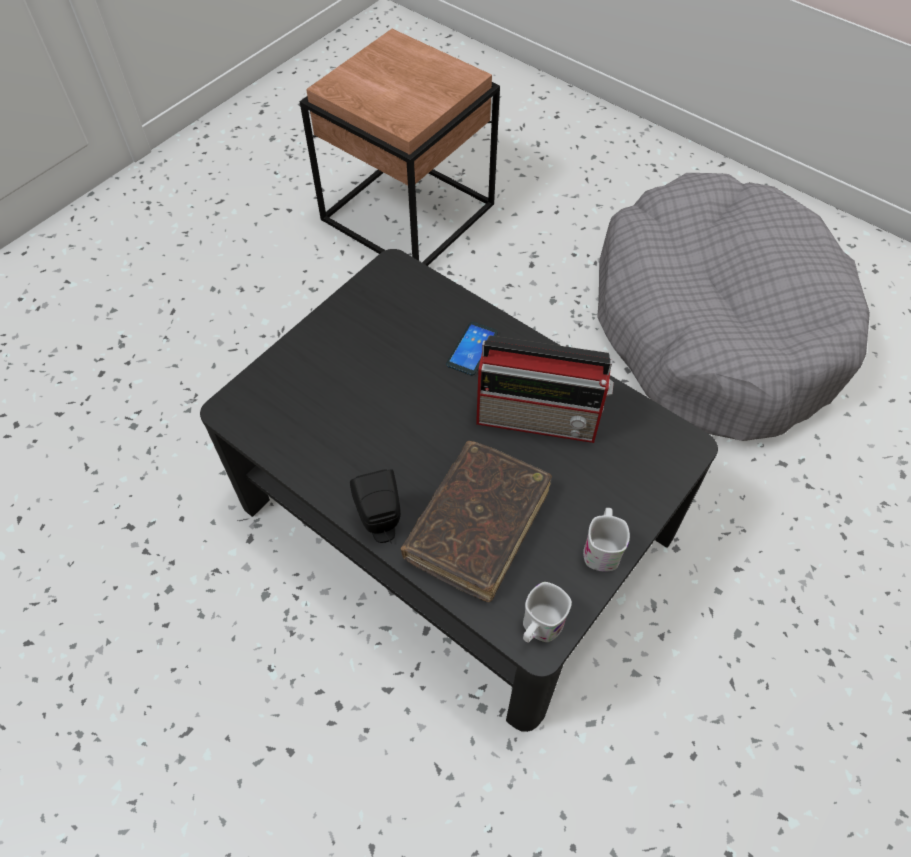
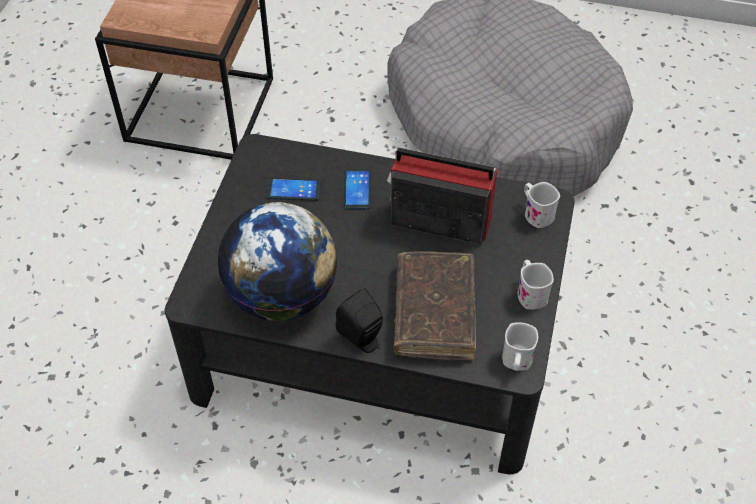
camera: 25 degrees left, 5 degrees down
radio [476,335,614,443] -> radio turned 150 degrees counterclockwise [387,147,497,245]
none -> globe [217,202,338,321]
none -> phone [267,178,321,201]
none -> white mug [524,182,560,228]

